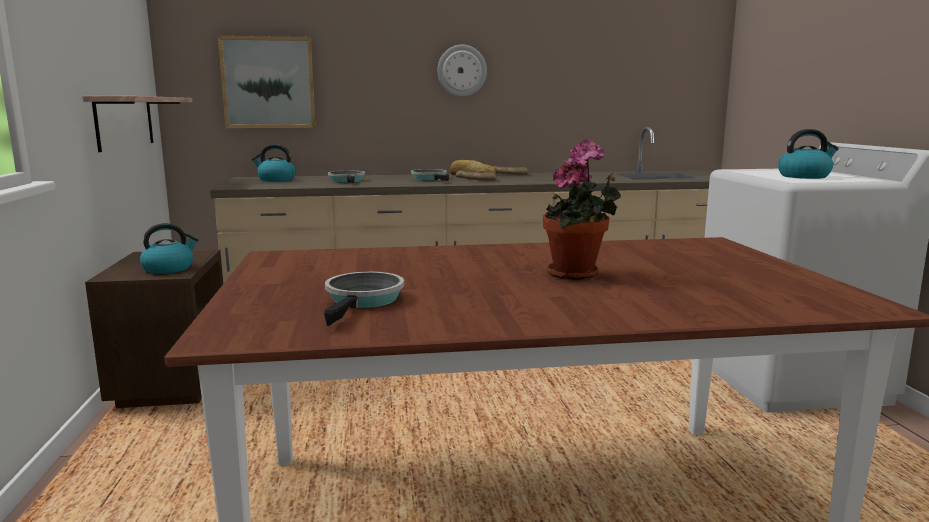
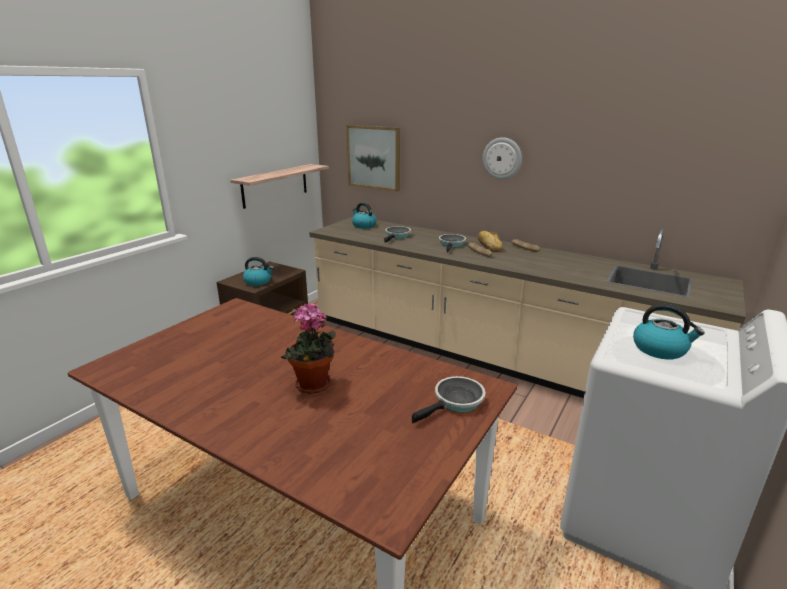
camera: 40 degrees right, 10 degrees up
frying pan [324,272,404,326] -> frying pan moved to [412,376,486,423]

